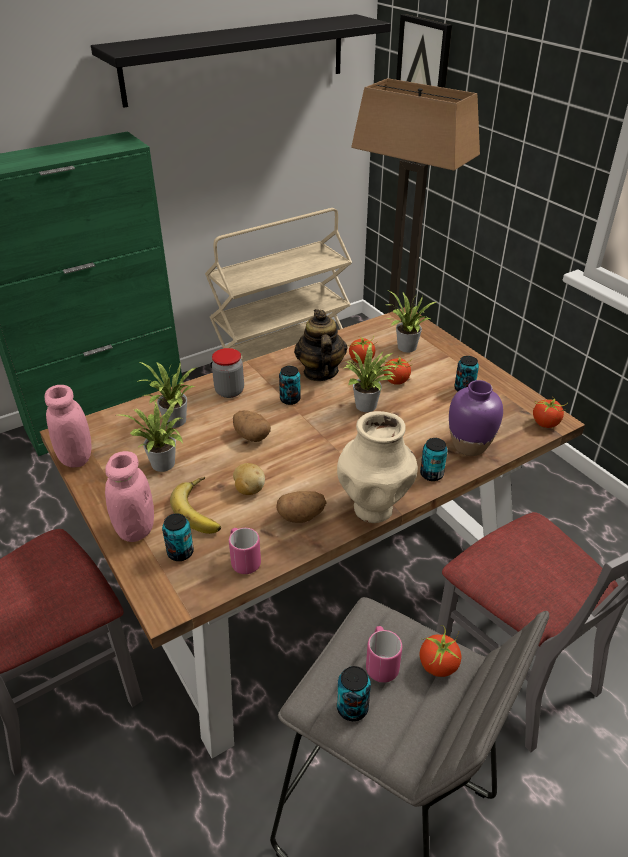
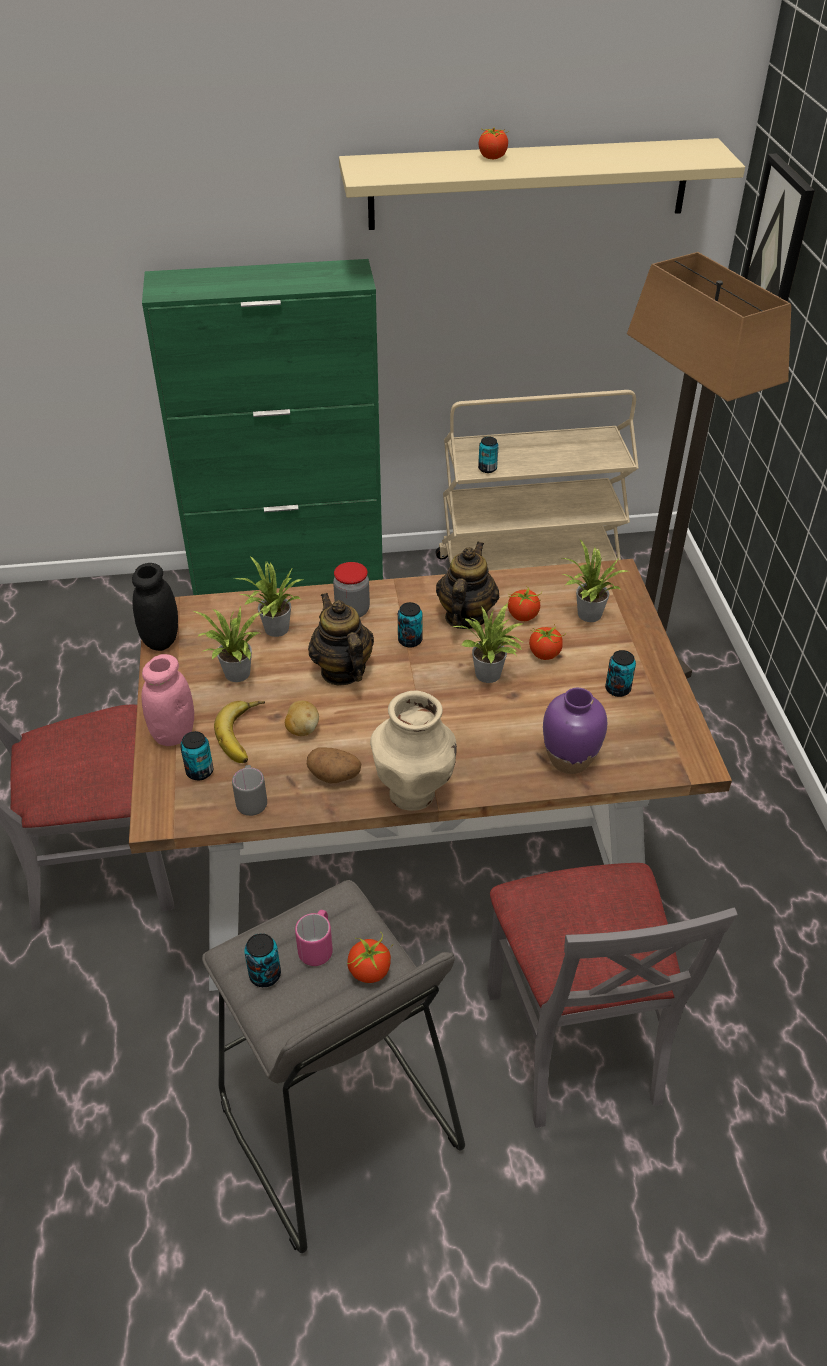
camera: 25 degrees right, 5 degrees up
pink jar [45,385,91,468] -> black jar [132,563,178,651]
black shelf [91,14,391,108] -> beige shelf [339,138,745,230]
pink mug [229,528,261,574] -> grey mug [232,765,267,816]
potato [233,410,271,442] -> teapot [308,593,374,685]
can [420,438,448,481] -> can moved to [478,437,499,473]
tomato [533,398,568,428] -> tomato moved to [479,128,509,159]

